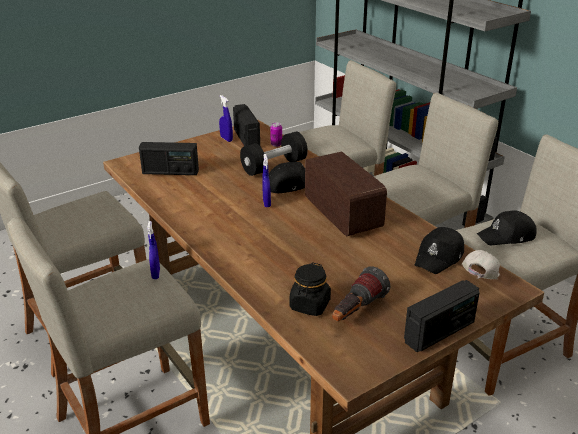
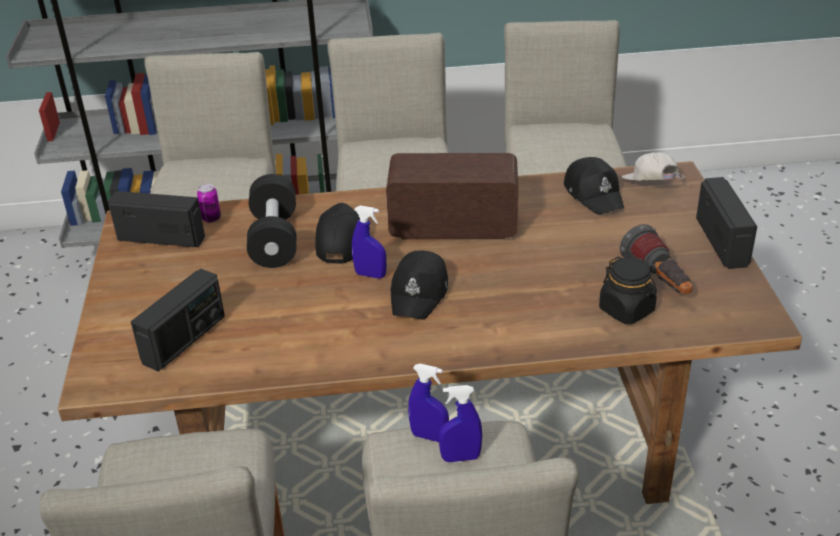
camera: 60 degrees left, 5 degrees up
blue spray bottle [219,95,233,142] -> blue spray bottle moved to [439,385,482,462]
black cap [477,210,537,245] -> black cap moved to [390,251,448,320]

